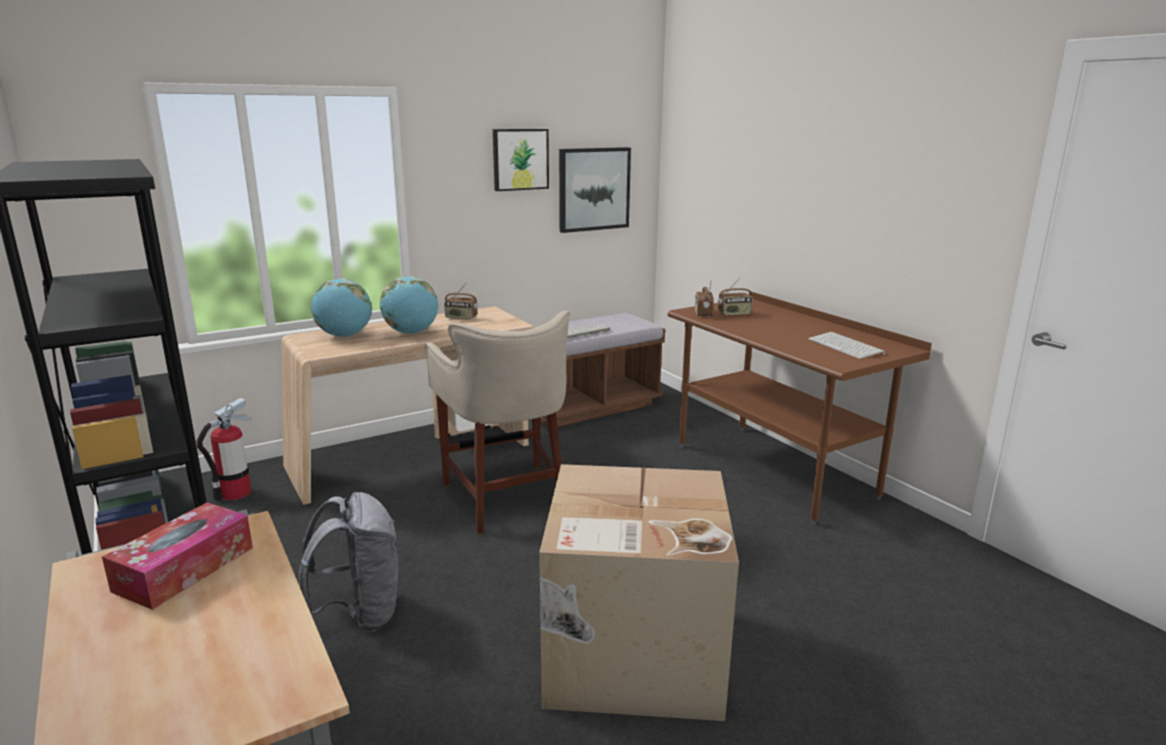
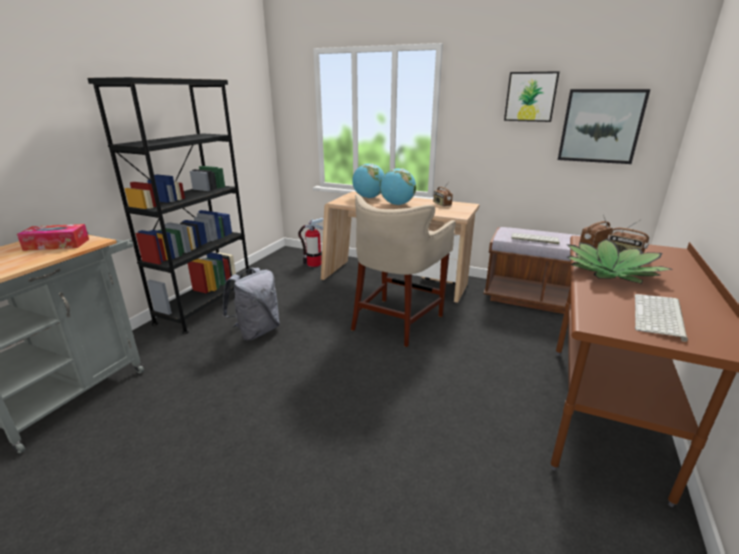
camera: 55 degrees right, 5 degrees up
cardboard box [539,464,739,721] -> none
none -> potted plant [566,239,672,284]

